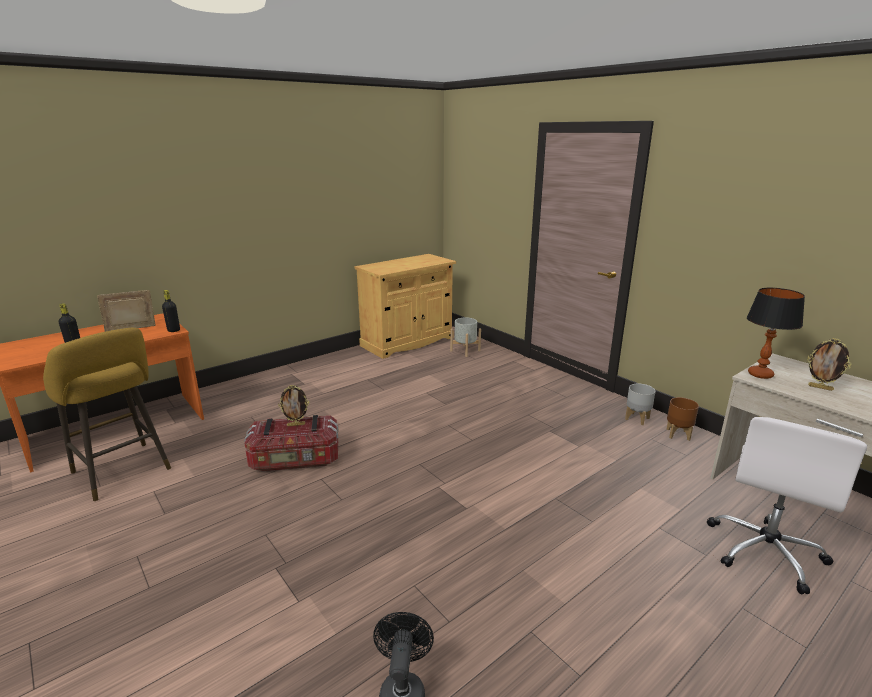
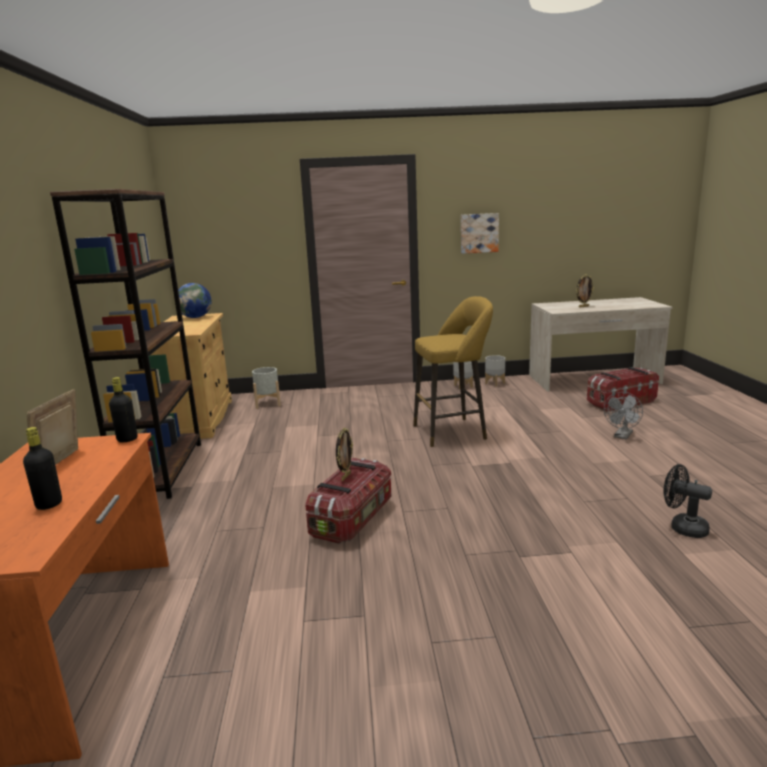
camera: 55 degrees left, 5 degrees down
yellow stool [43,328,171,501] -> yellow stool moved to [413,296,493,447]
brown planter [667,397,699,441] -> grey planter [485,355,505,387]
white office chair [707,417,867,594] -> storage box [587,367,659,412]
table lamp [747,288,805,379] -> none
none -> brown bookcase [50,189,201,499]
none -> globe [178,283,211,318]
none -> picture [461,213,499,254]
none -> grey fan [604,392,643,439]

